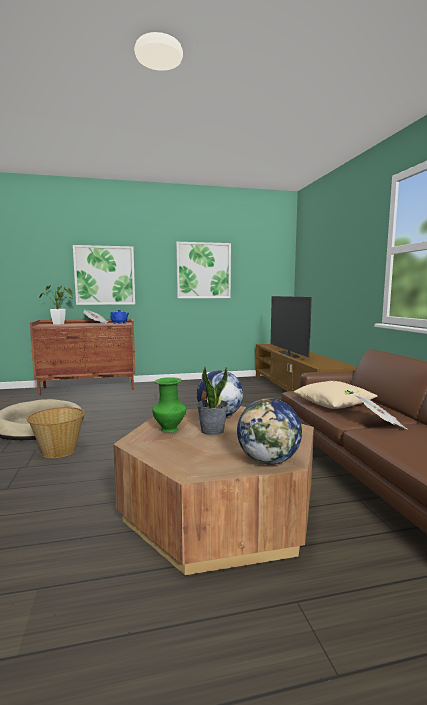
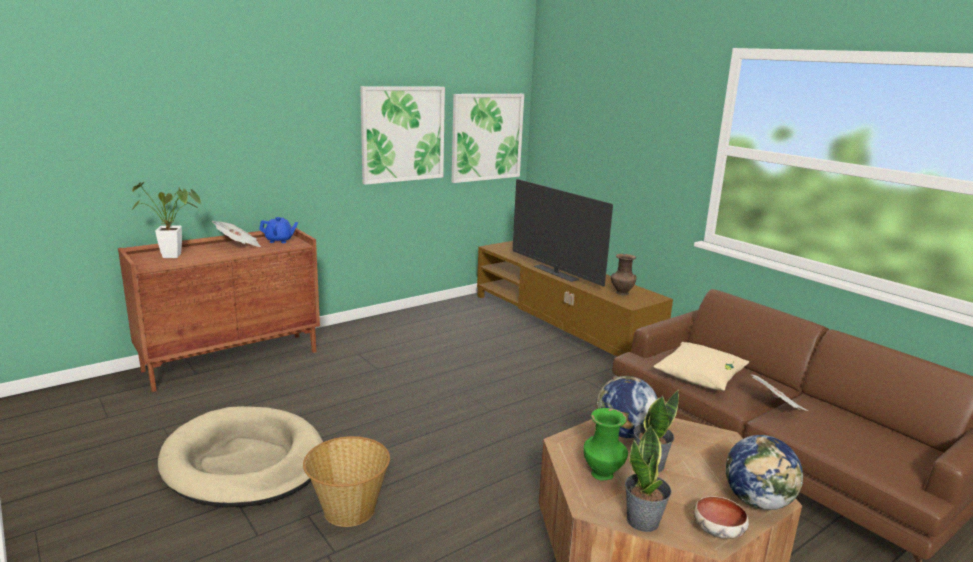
camera: 25 degrees left, 10 degrees up
picture [73,245,135,305] -> picture moved to [452,94,524,183]
none -> brown vase [611,254,636,295]
none -> potted plant [625,425,672,532]
none -> bowl [693,496,749,539]

